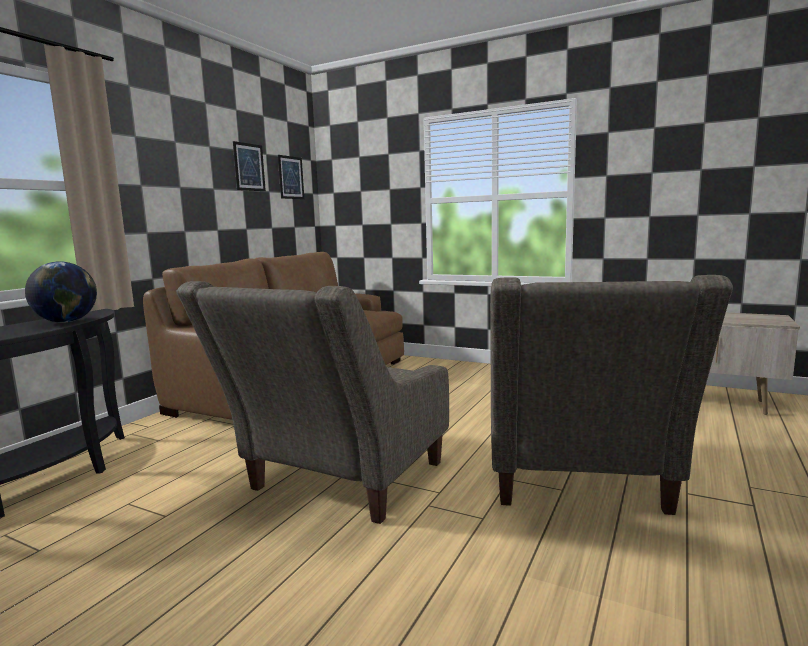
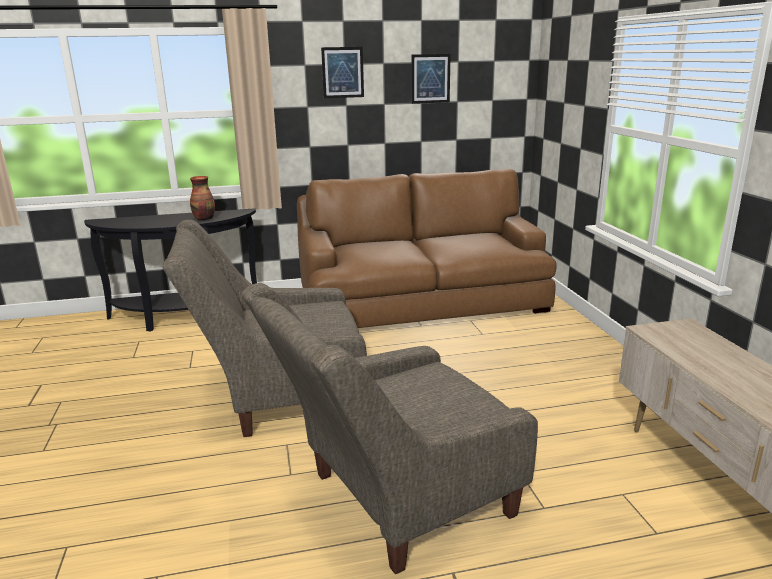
camera: 50 degrees right, 10 degrees up
globe [25,261,97,323] -> vase [190,176,215,220]
picture [278,155,304,199] -> picture moved to [321,47,364,98]

